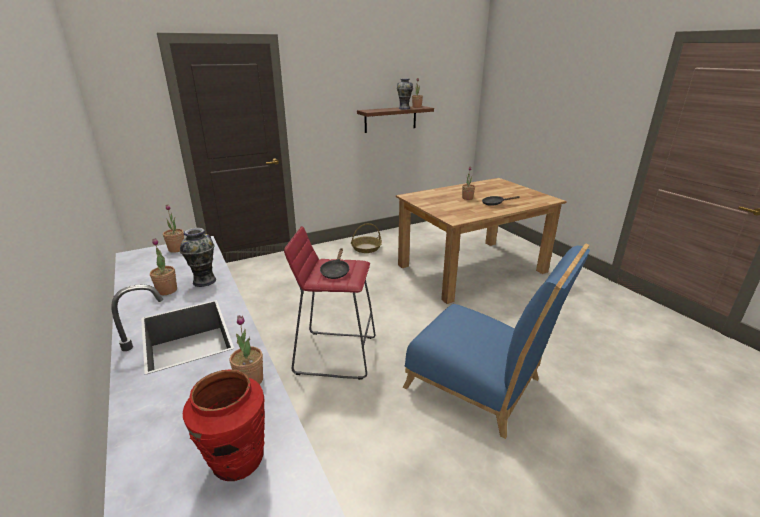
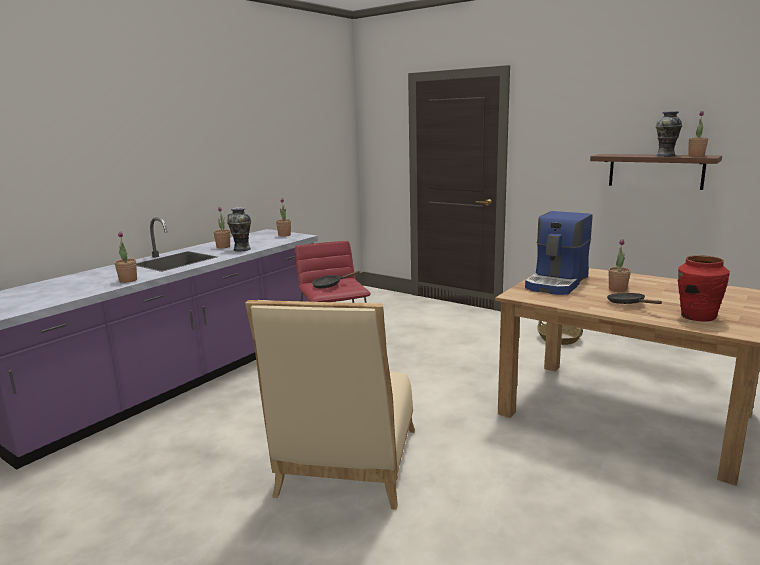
camera: 65 degrees right, 10 degrees down
red vase [183,369,265,481] -> red vase moved to [677,255,730,322]
blue chair [403,244,590,439] -> beige chair [245,300,415,510]
none -> coffee machine [525,211,592,295]

